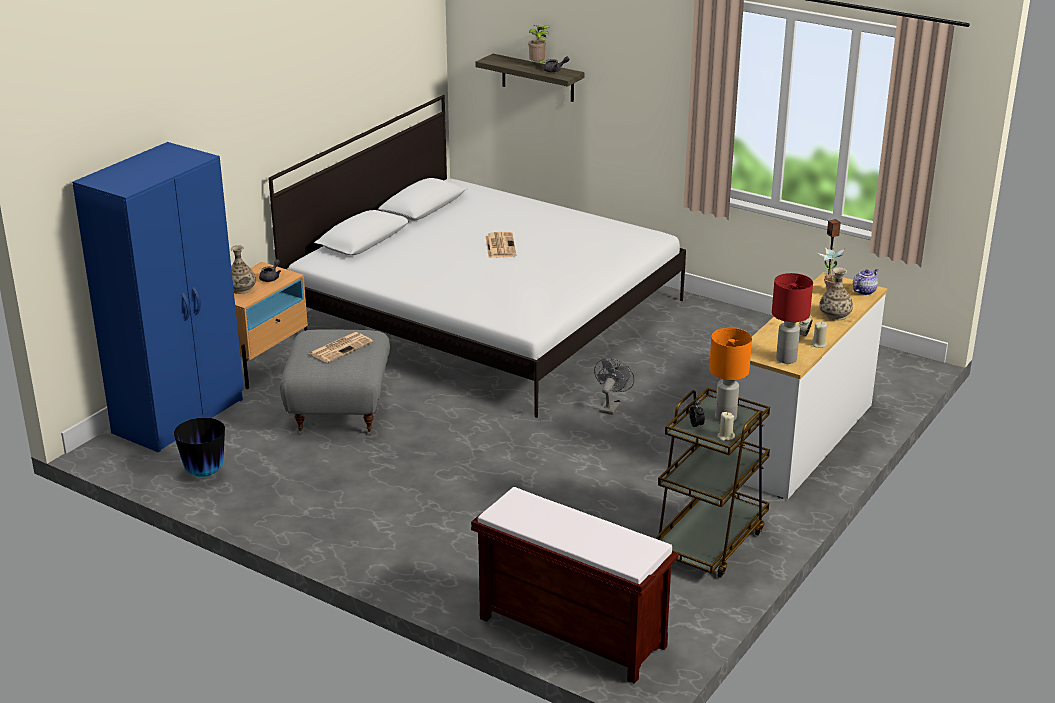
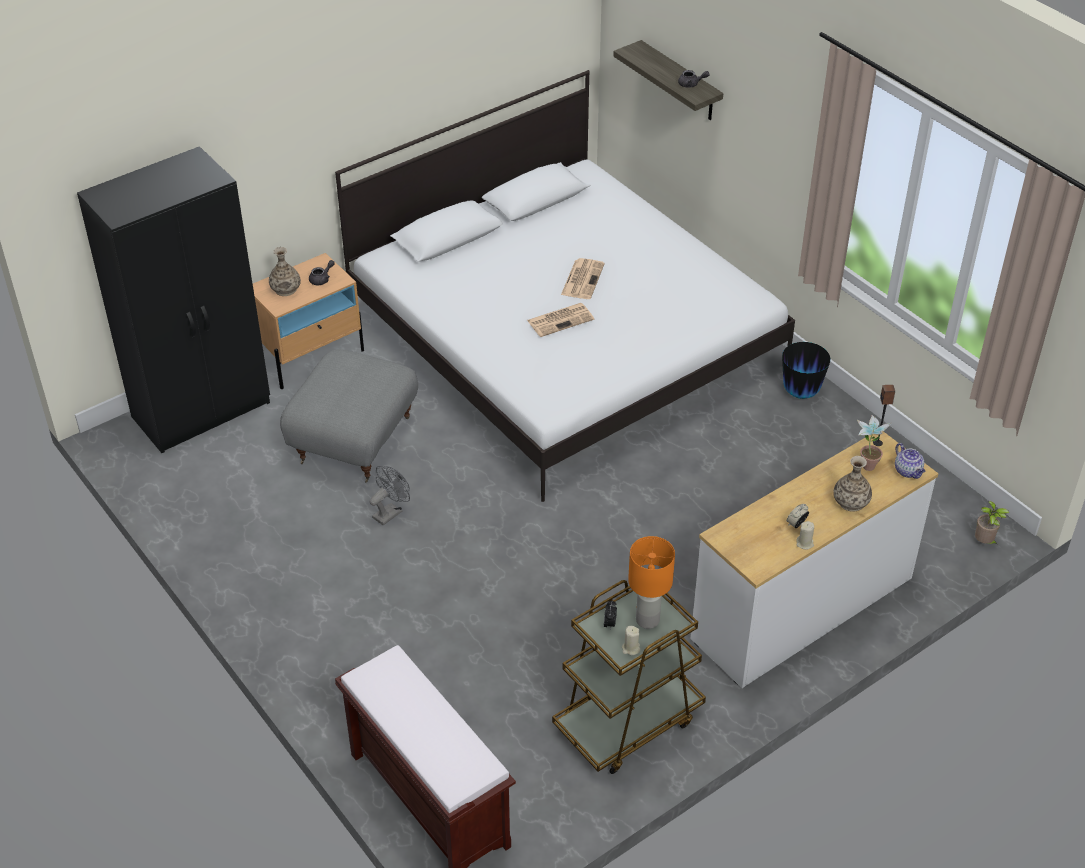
camera: 20 degrees right, 15 degrees up
blue wardrobe [72,142,244,452] -> black wardrobe [77,146,270,453]
vase [174,418,225,477] -> vase moved to [782,342,831,399]
newspaper [309,332,373,363] -> newspaper moved to [527,303,594,337]
potted plant [528,25,550,63] -> potted plant moved to [975,501,1009,544]
grey fan [594,358,634,415] -> grey fan moved to [369,466,410,526]
red table lamp [772,273,813,364] -> none
teapot [853,269,879,295] -> teapot turned 90 degrees clockwise [895,443,926,479]

